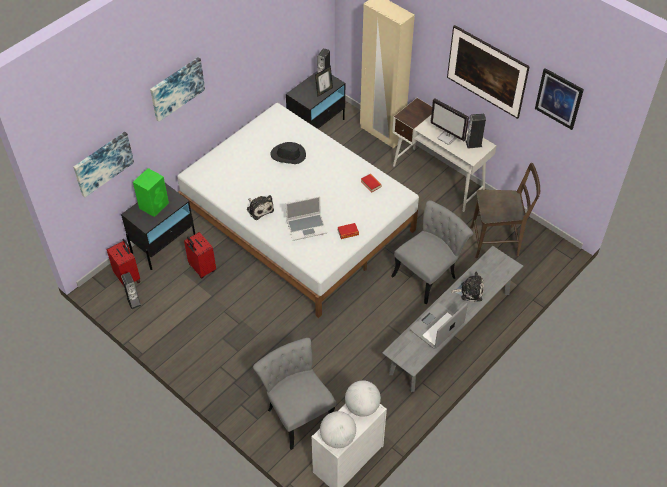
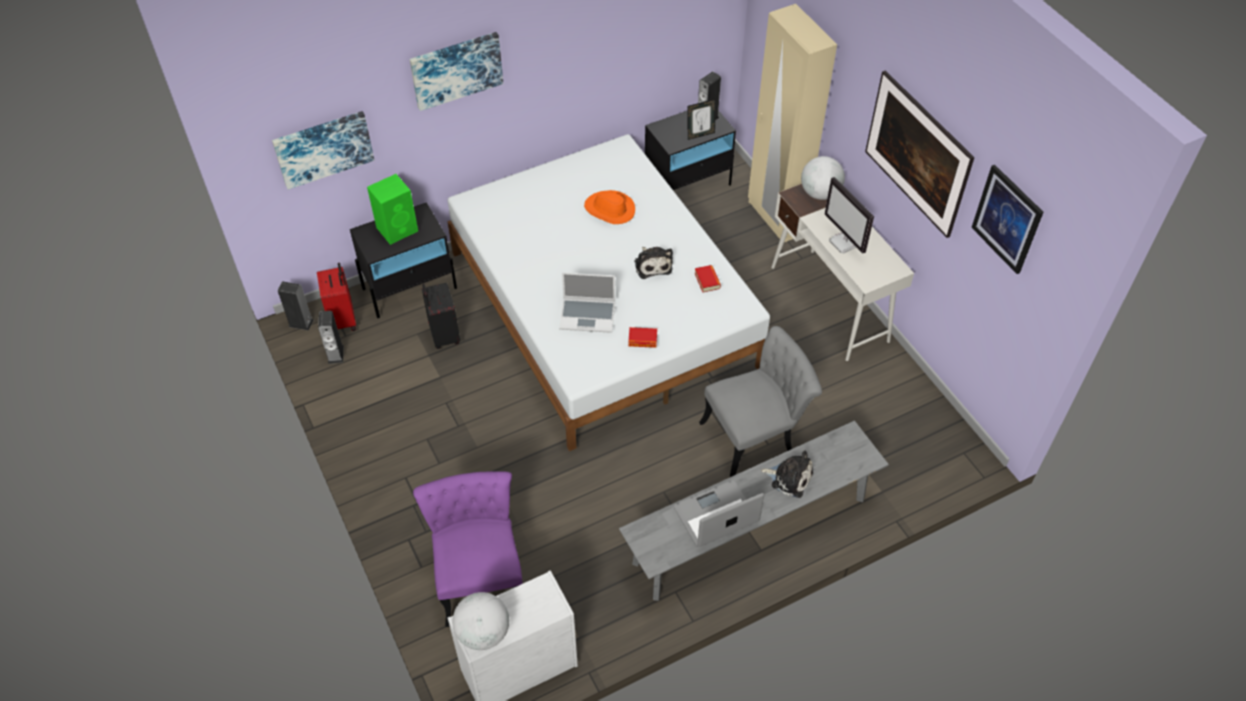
camera: 20 degrees right, 0 degrees up
red suitcase [184,232,216,278] -> black suitcase [422,283,460,349]
plush toy [247,195,274,220] -> plush toy moved to [635,247,673,279]
grey chair [253,338,336,450] -> purple chair [413,471,523,627]
black hat [270,142,306,164] -> orange hat [584,190,635,224]
globe [345,380,381,417] -> globe moved to [801,156,845,200]
speaker [466,113,486,149] -> speaker moved to [278,281,314,331]
brown chair [470,163,540,258] -> none

